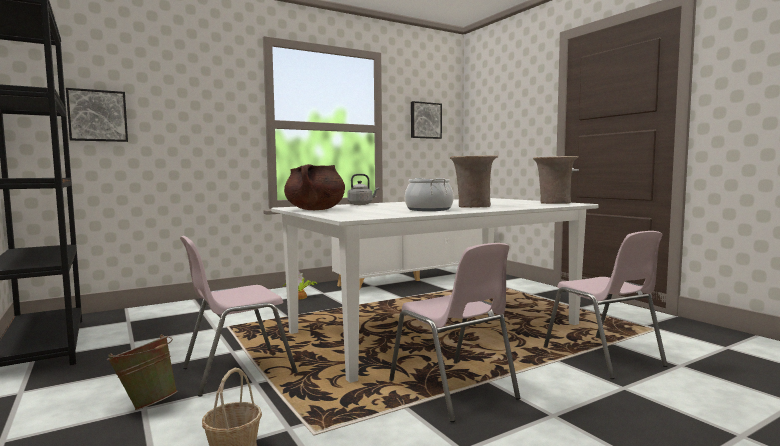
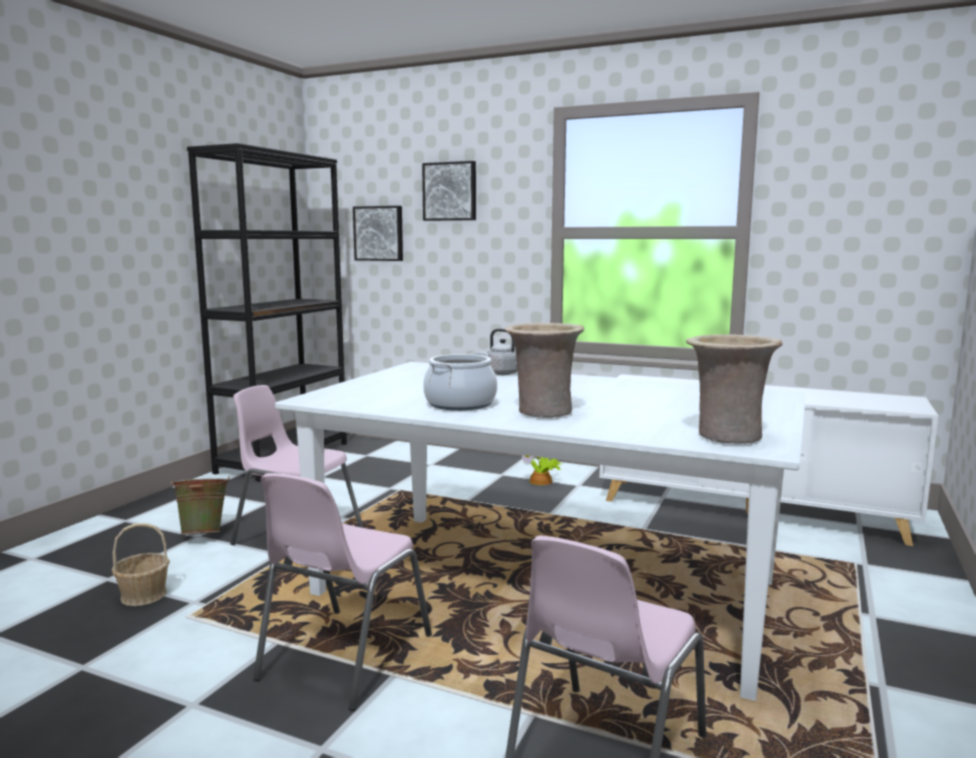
camera: 55 degrees right, 5 degrees up
brown cooking pot [284,164,345,210] -> none
picture [411,101,442,139] -> picture moved to [422,161,476,221]

